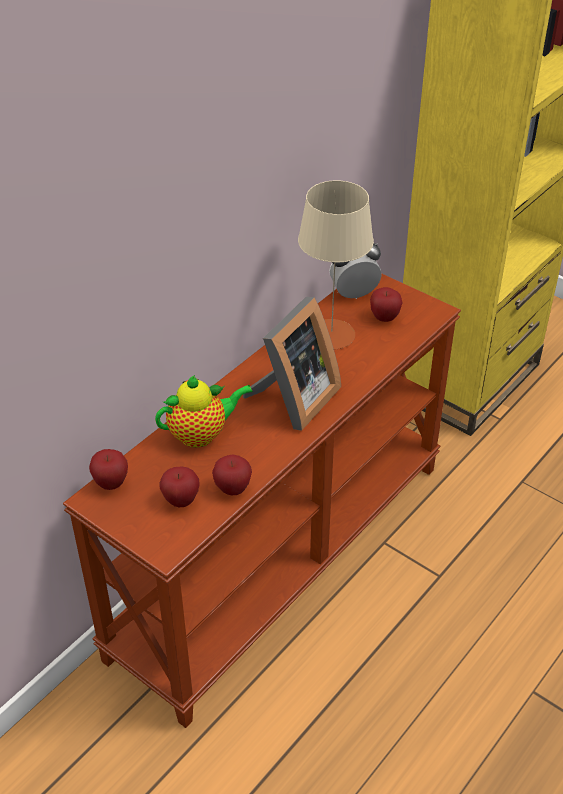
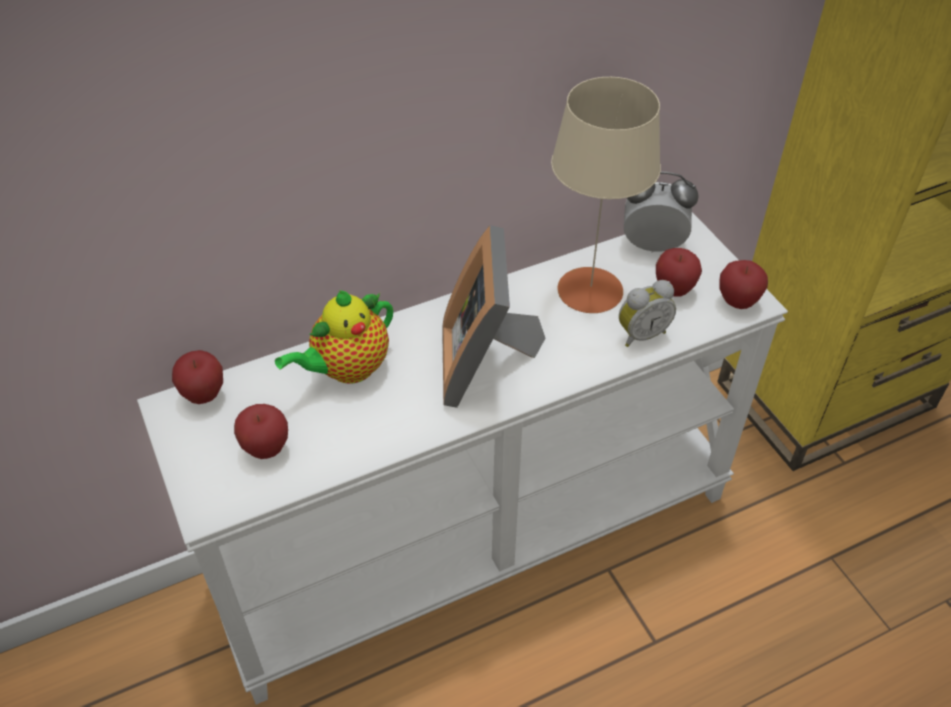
camera: 25 degrees right, 5 degrees up
brown console table [63,273,461,728] -> white console table [137,212,788,705]
teapot [155,375,253,448] -> teapot turned 135 degrees clockwise [275,290,393,384]
apple [212,455,252,495] -> apple moved to [719,260,768,309]
picture frame [243,297,341,431] -> picture frame turned 120 degrees clockwise [442,225,545,408]
none -> alarm clock [619,280,676,347]

